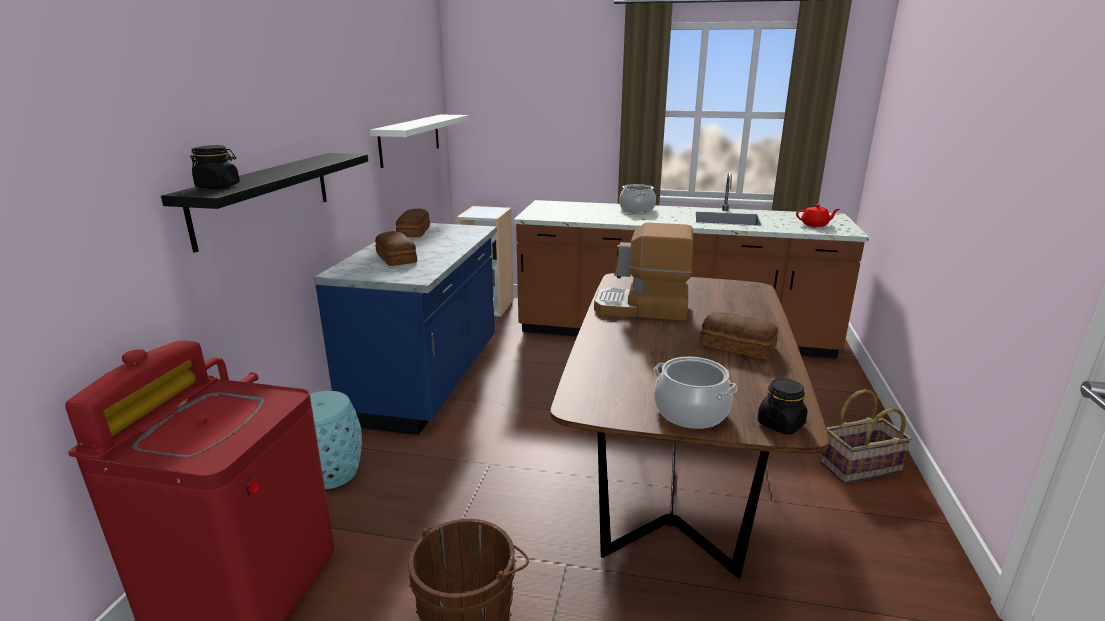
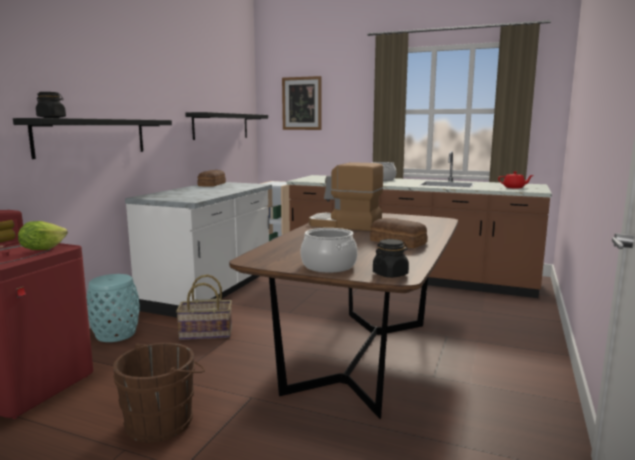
camera: 10 degrees right, 10 degrees down
blue counter [314,223,497,435] -> white counter [125,182,272,317]
white shelf [370,114,468,168] -> black shelf [185,112,268,140]
bread [375,231,417,266] -> none
basket [820,389,912,484] -> basket moved to [176,275,232,340]
none -> lettuce [18,221,68,250]
none -> picture [282,76,321,130]

